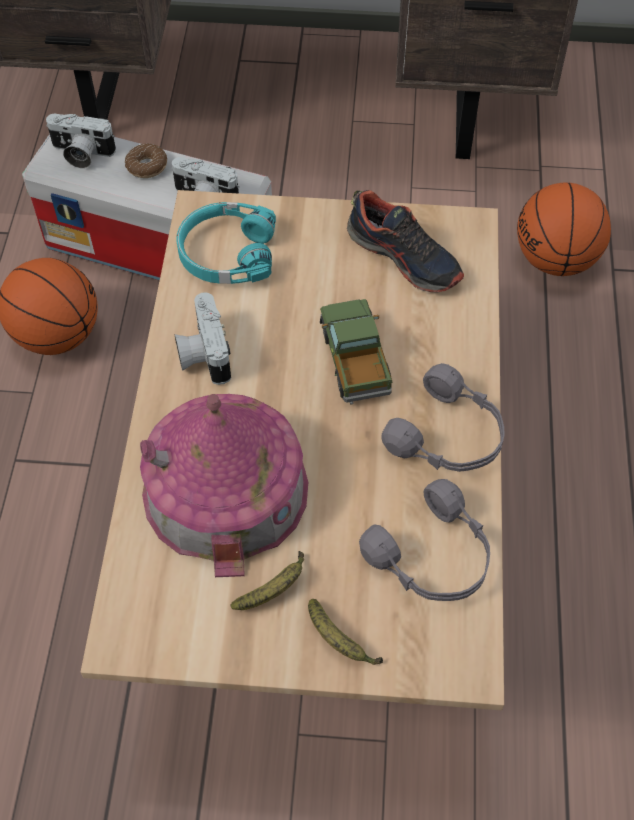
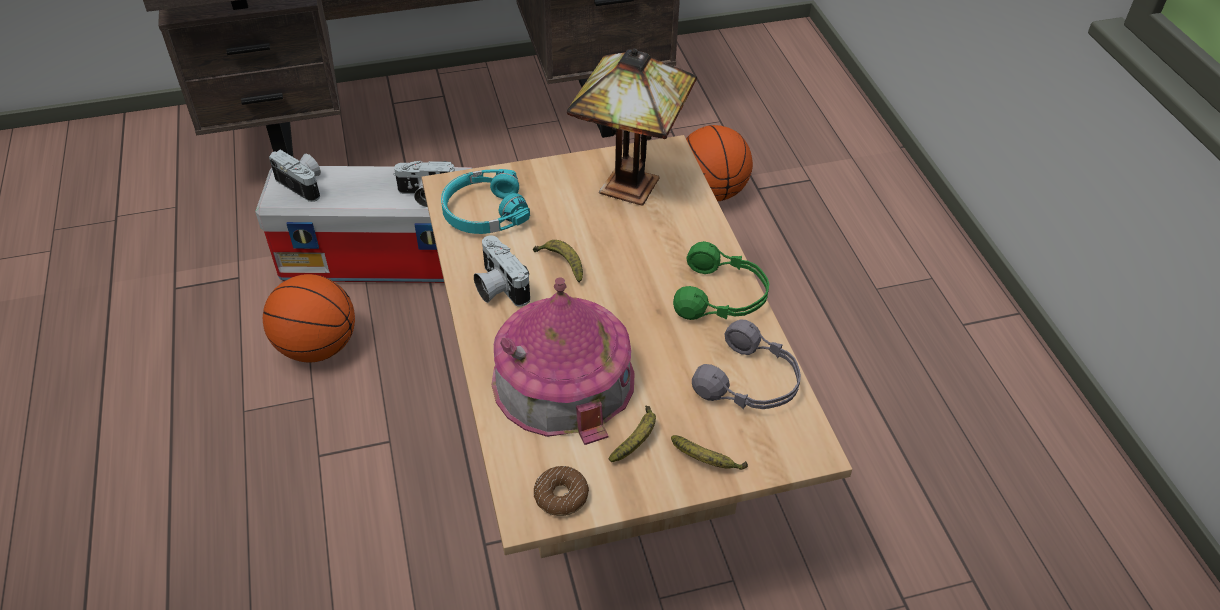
camera: 20 degrees left, 10 degrees down
camera [46,113,116,168] -> camera turned 135 degrees counterclockwise [269,150,321,202]
donut [125,143,167,178] -> donut moved to [534,466,589,516]
toy truck [320,299,393,405] -> none
shoe [347,190,464,292] -> table lamp [567,48,697,206]
grey headphones [381,363,505,472] -> green headphones [673,241,769,320]
none -> banana [533,240,583,282]

